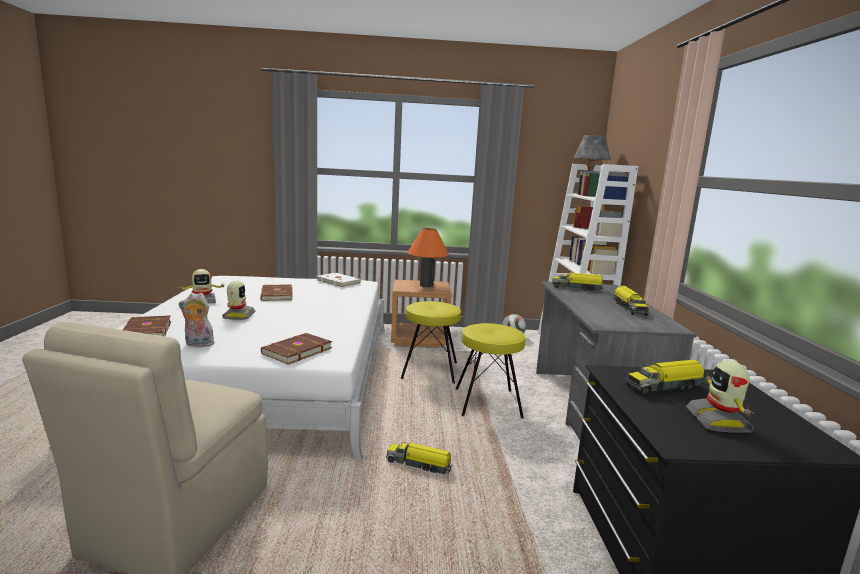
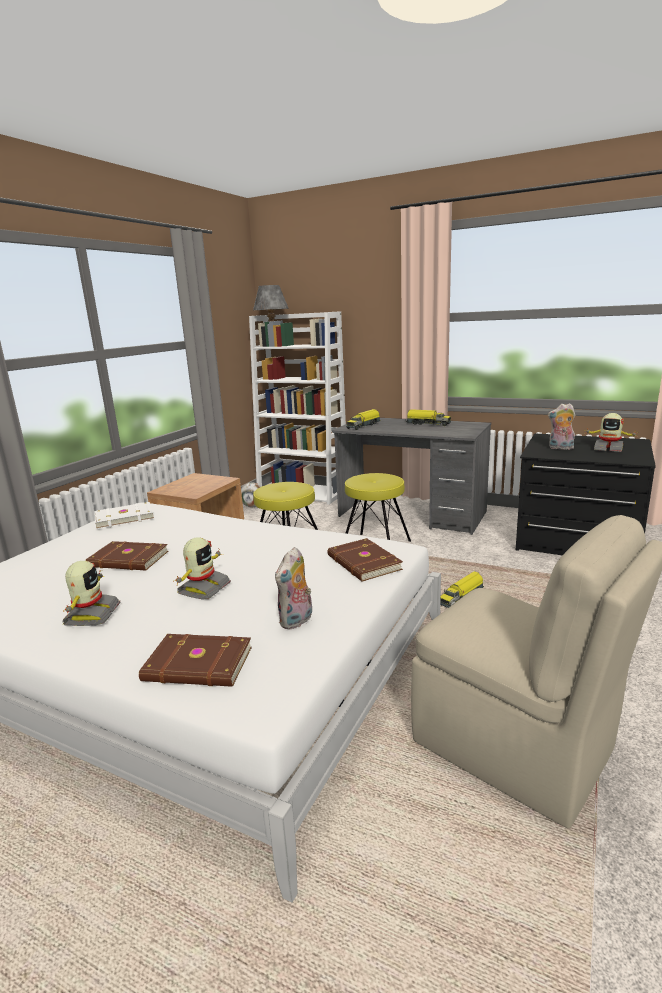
camera: 60 degrees left, 5 degrees up
toy robot [222,281,256,320] -> toy robot turned 90 degrees clockwise [175,537,231,599]
orange table lamp [407,228,449,287] -> none
toy truck [626,360,704,395] -> plush toy [548,403,576,450]

